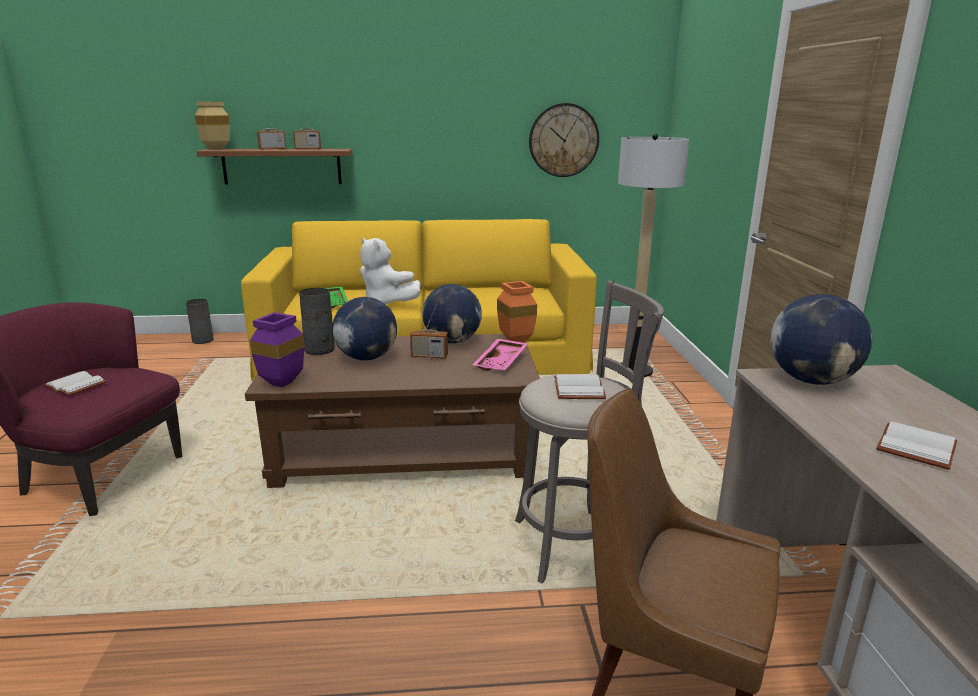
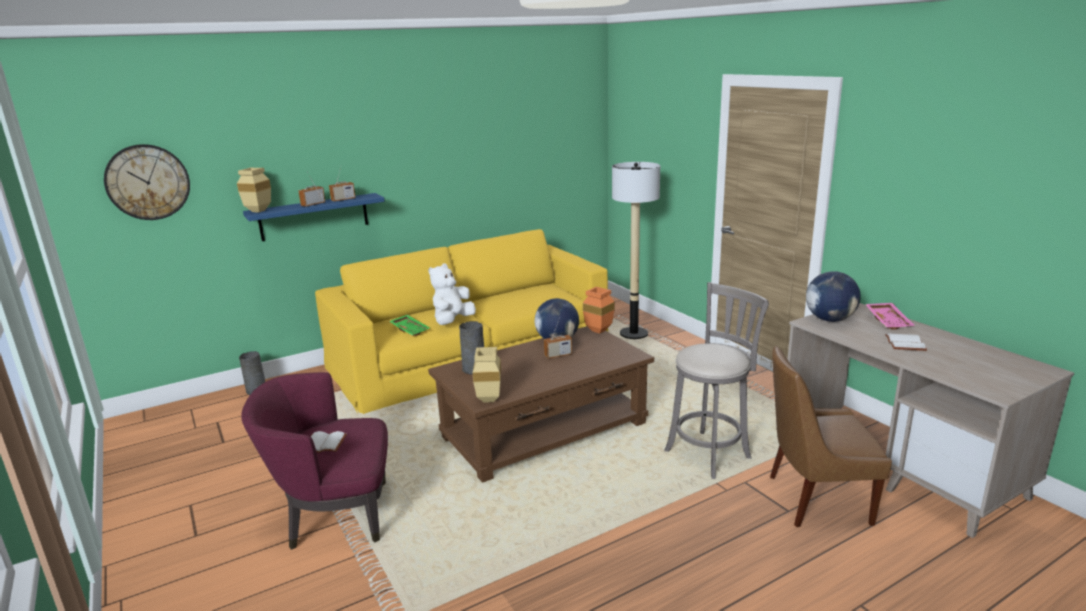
camera: 25 degrees left, 0 degrees up
brown shelf [196,149,353,185] -> blue shelf [243,193,385,241]
purple vase [250,312,305,387] -> beige vase [473,347,501,403]
globe [332,297,397,360] -> none
white plush toy [360,238,420,304] -> white plush toy turned 105 degrees clockwise [428,264,476,325]
pink tray [472,339,528,371] -> pink tray moved to [865,303,915,330]
wall clock [529,103,599,177] -> wall clock moved to [104,144,190,220]
white book [554,374,606,399] -> none

